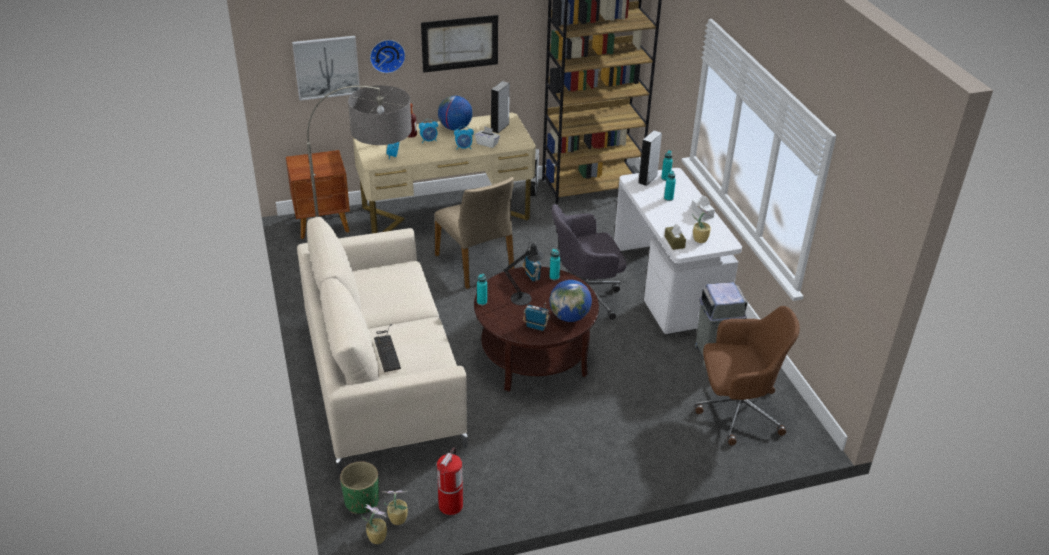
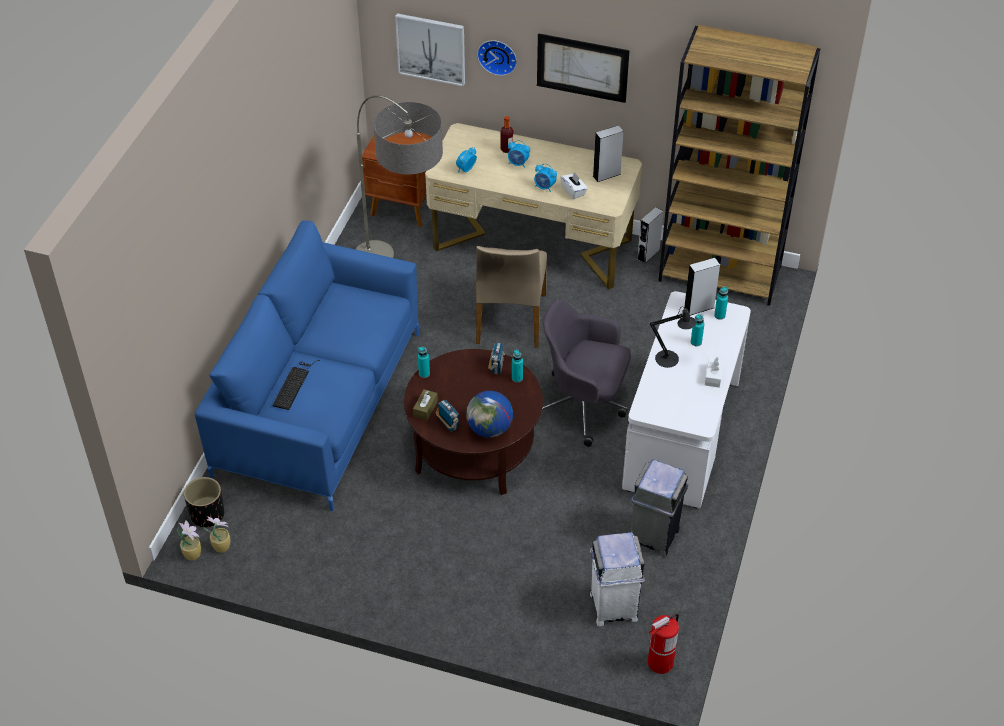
camera: 35 degrees right, 10 degrees up
beige sofa [297,217,468,474] -> blue sofa [195,220,420,511]
green planter [340,461,379,514] -> black planter [184,477,224,528]
fire extinguisher [437,448,463,515] -> fire extinguisher moved to [648,613,679,674]
globe [438,96,472,131] -> none
black table lamp [504,242,544,305] -> black table lamp moved to [650,306,696,368]
brown tissue box [665,224,686,250] -> brown tissue box moved to [413,389,438,420]
potted plant [692,206,714,243] -> none
brown office chair [695,306,800,445] -> white trash can [590,532,645,626]

